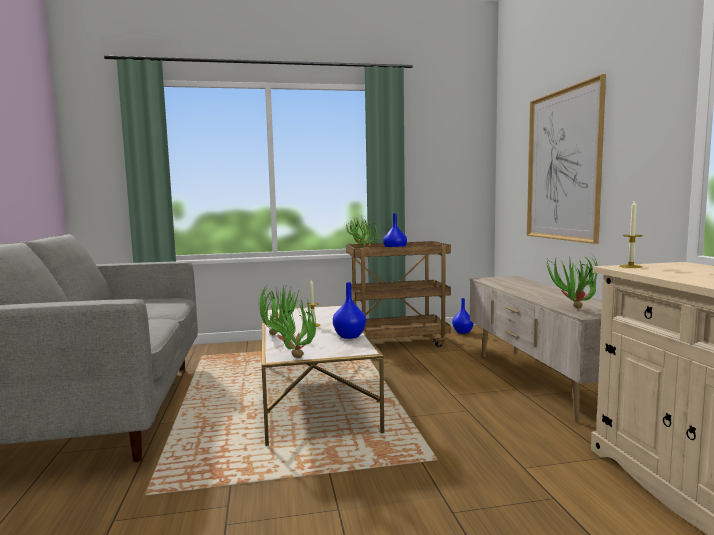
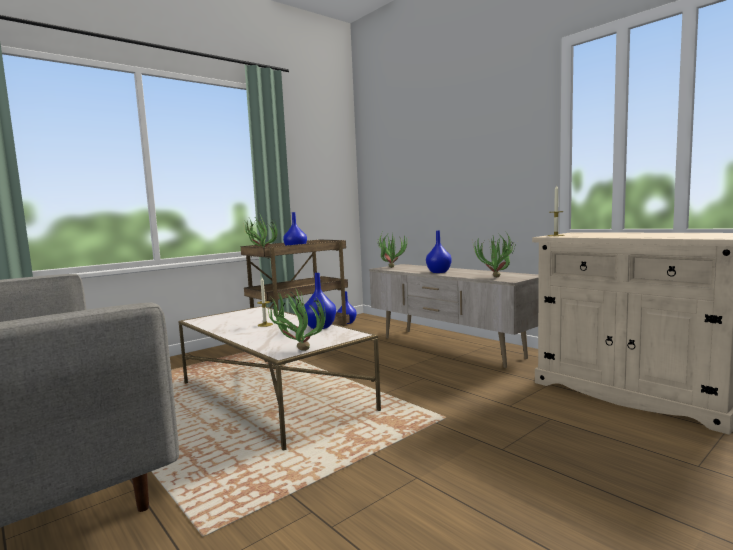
camera: 30 degrees left, 0 degrees up
potted plant [258,284,301,336] -> potted plant moved to [377,232,408,268]
picture [527,74,606,244] -> none
none -> blue vase [426,231,452,273]

